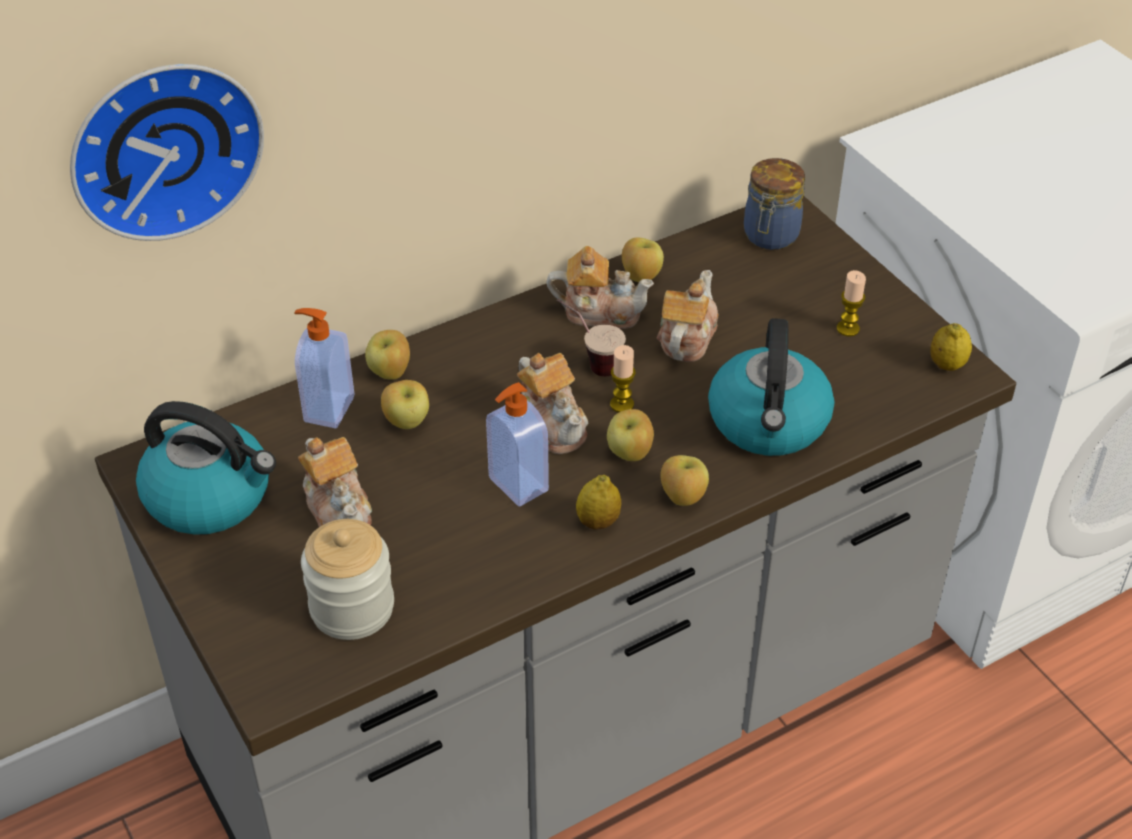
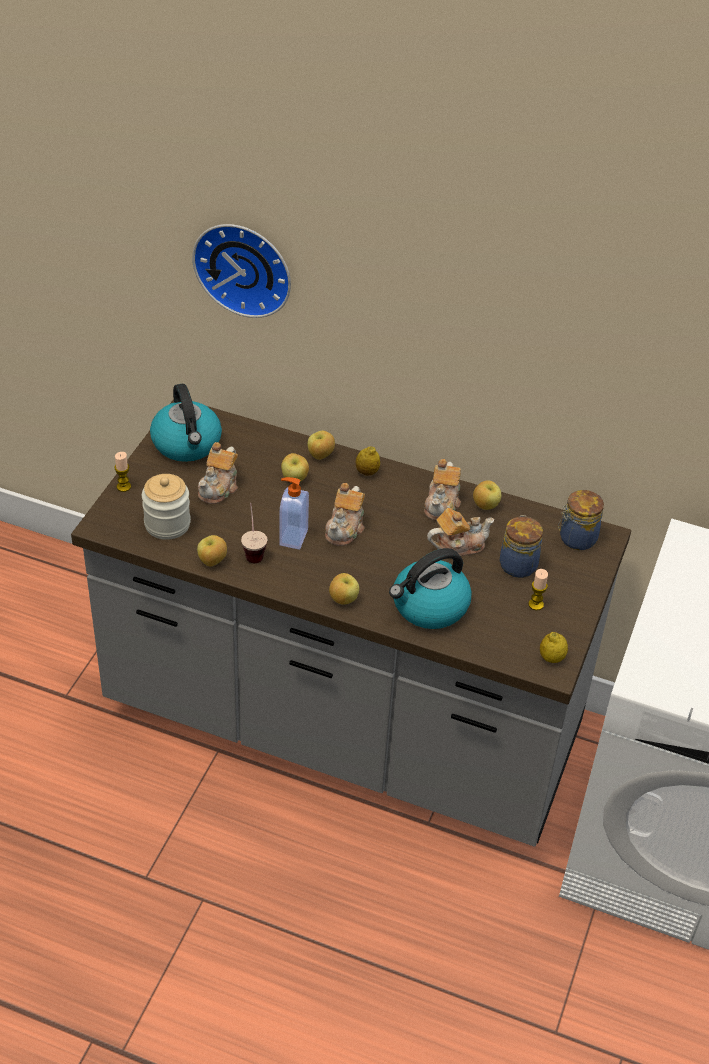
camera: 50 degrees right, 0 degrees up
soap dispenser [294,308,354,429] -> none
teapot [546,246,654,329] -> teapot turned 45 degrees clockwise [424,459,461,521]
cup [557,299,626,376] -> cup moved to [241,503,267,563]
lemon [576,475,621,530] -> lemon moved to [356,447,380,476]
apple [607,409,654,461] -> apple moved to [197,535,227,567]
candle [610,345,636,412] -> candle moved to [114,452,131,492]
none -> jar [500,515,543,578]

